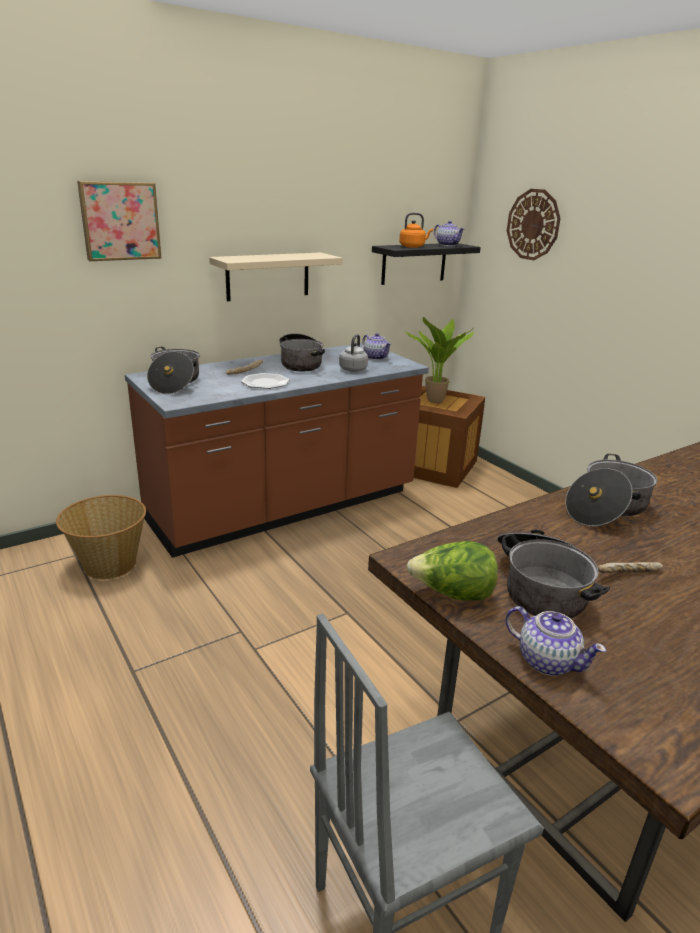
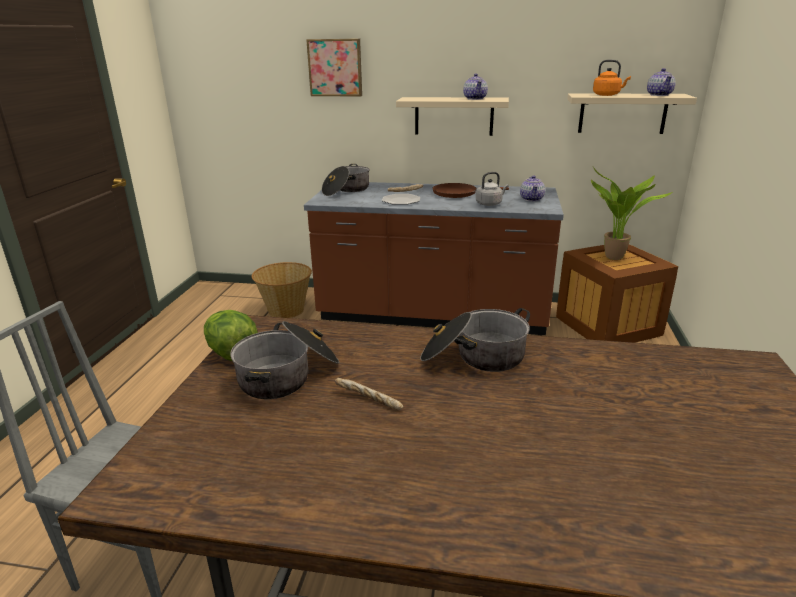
camera: 45 degrees right, 0 degrees up
cooking pot [279,333,325,371] -> brown frying pan [432,183,509,198]
black shelf [372,243,481,285] -> beige shelf [567,93,697,134]
teapot [505,606,606,676] -> teapot moved to [463,74,488,100]
wall clock [507,189,561,260] -> none

